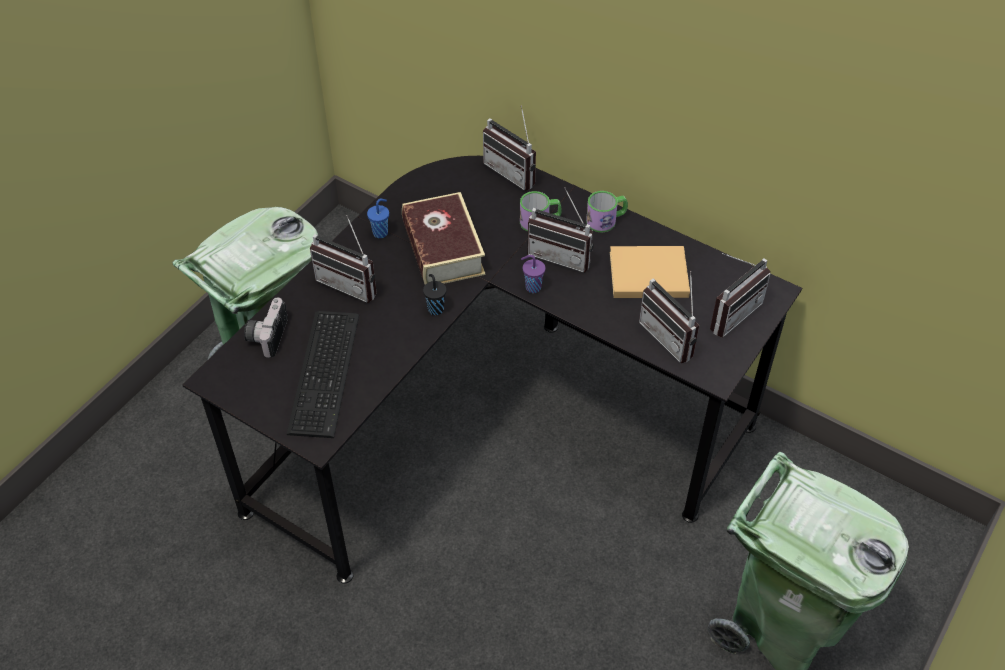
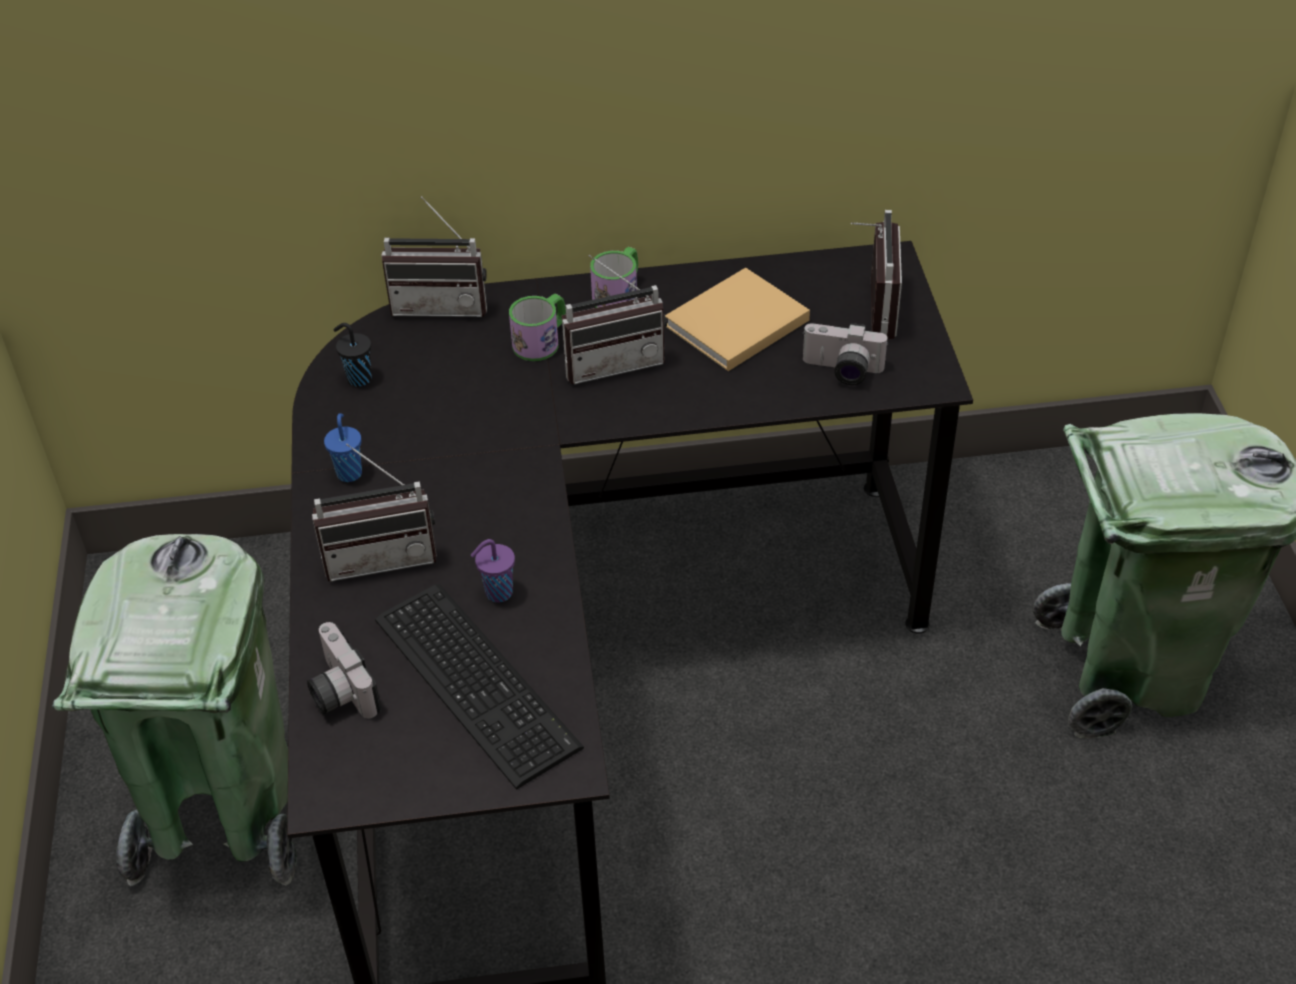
camera: 40 degrees left, 5 degrees down
book [402,192,485,285] -> none
black cup [423,274,446,315] -> black cup moved to [334,323,372,387]
purple cup [521,255,546,293] -> purple cup moved to [471,539,515,602]
radio [639,271,699,363] -> camera [802,323,888,385]

